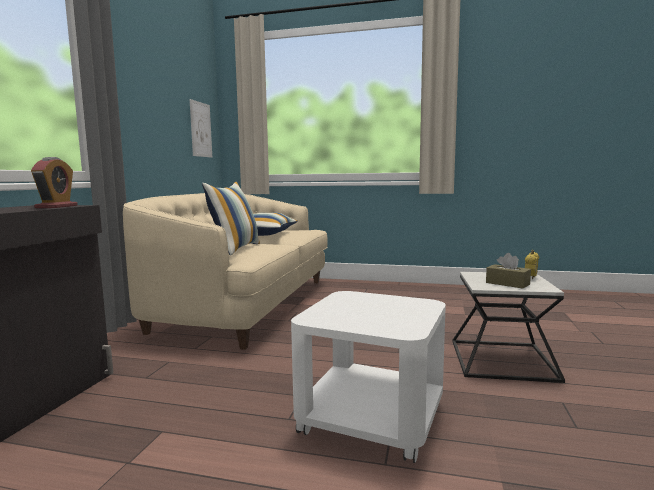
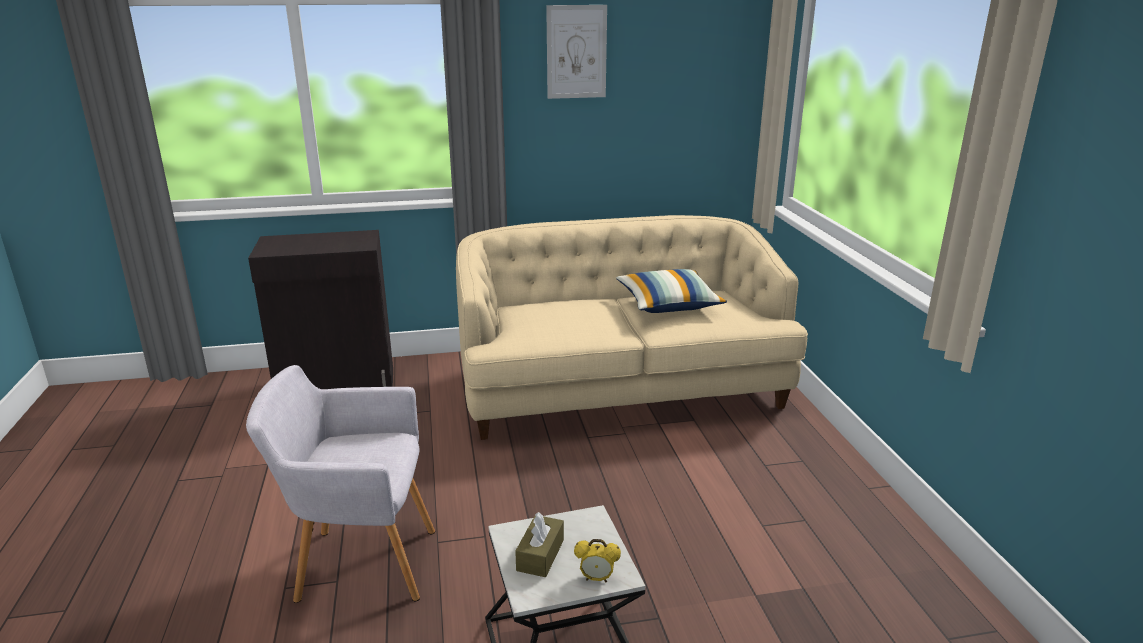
camera: 65 degrees right, 15 degrees up
alarm clock [31,157,78,208] -> none
picture [190,99,212,158] -> picture moved to [546,5,607,99]
pillow [202,182,260,256] -> none
white side table [291,291,446,463] -> grey armchair [246,365,435,603]

